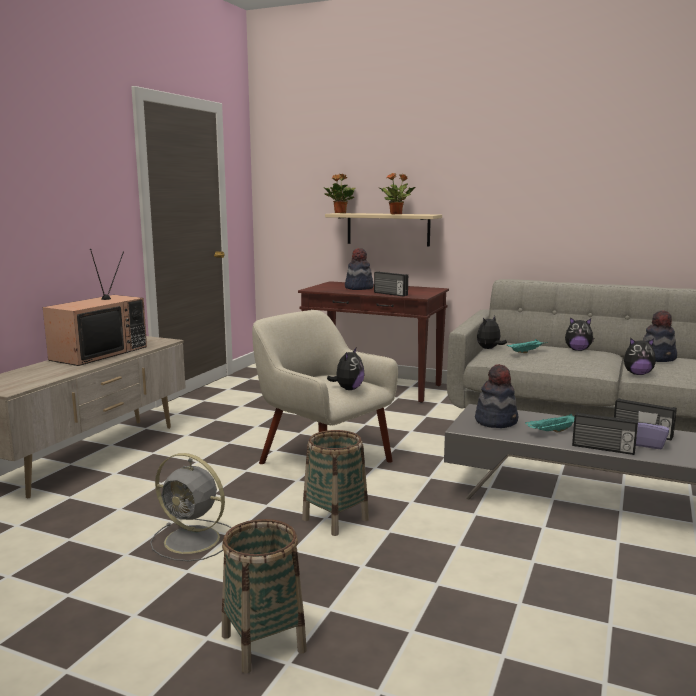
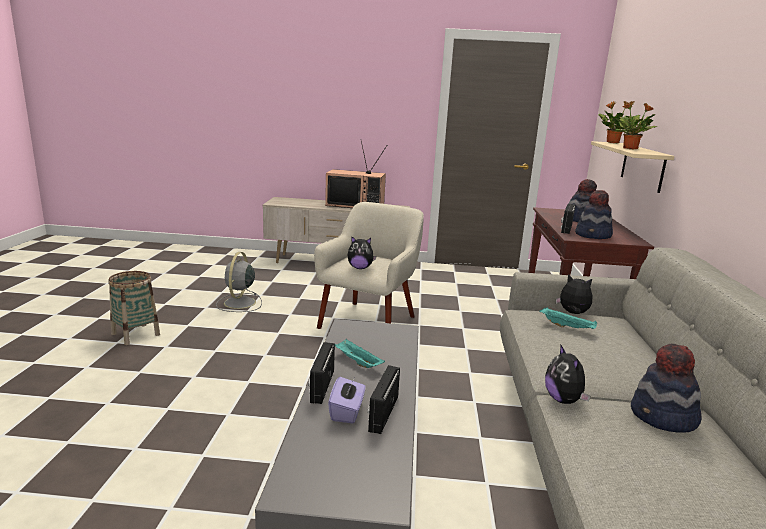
camera: 70 degrees right, 5 degrees up
basket [302,430,369,536] -> none
hat [475,364,518,428] -> hat moved to [575,190,613,239]
plush toy [565,317,594,351] -> none

